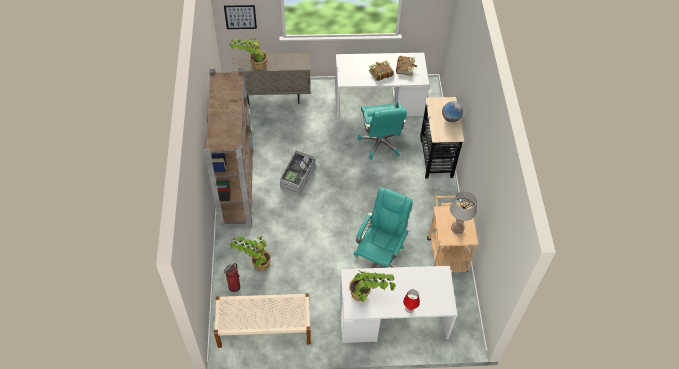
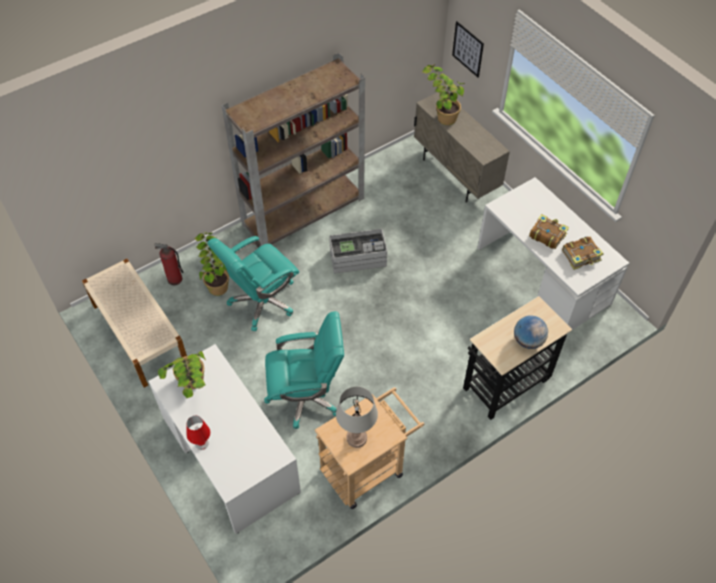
camera: 60 degrees right, 0 degrees up
turquoise office chair [357,102,407,160] -> turquoise office chair moved to [208,236,299,331]

